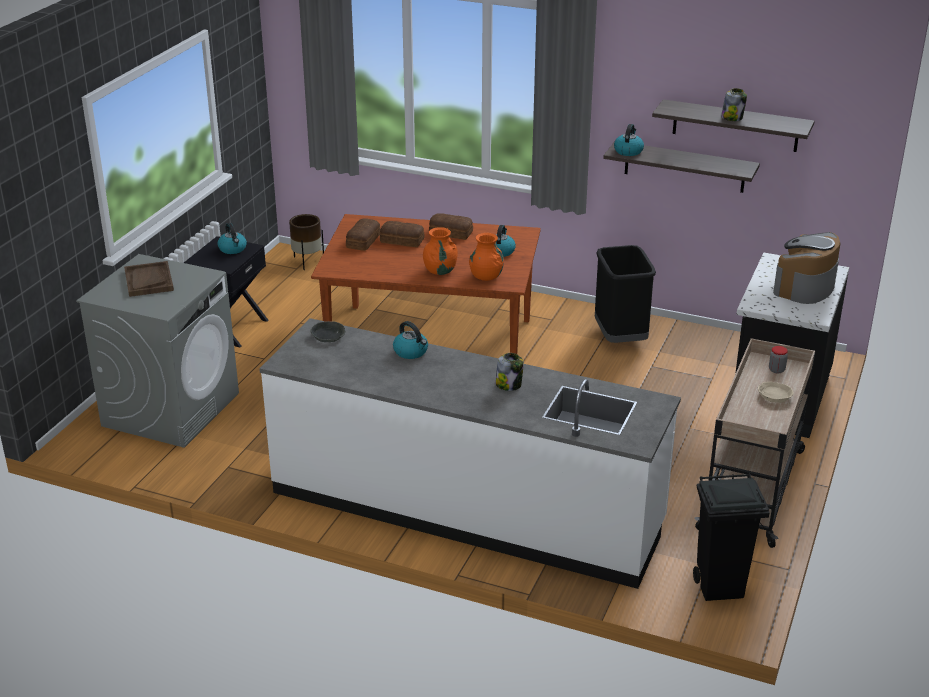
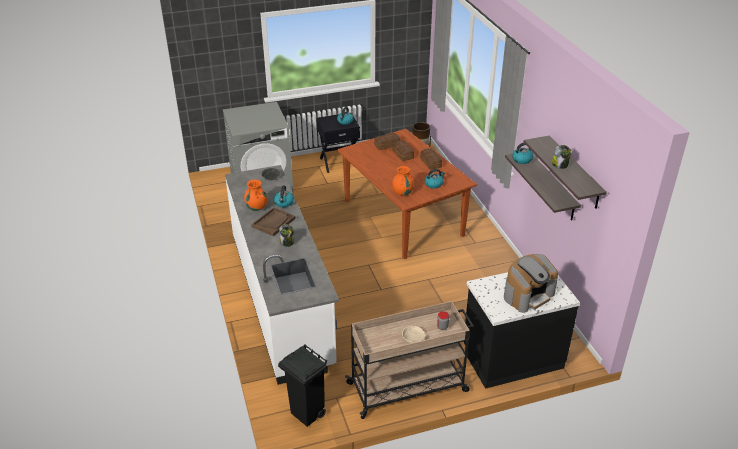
camera: 50 degrees right, 5 degrees up
brown tray [124,261,174,297] -> brown tray moved to [251,207,295,236]
orange vase [423,227,458,275] -> orange vase moved to [244,180,268,211]
black trash can [595,245,656,343] -> none
coffee machine [773,232,840,304] -> coffee machine turned 150 degrees clockwise [504,254,558,313]

